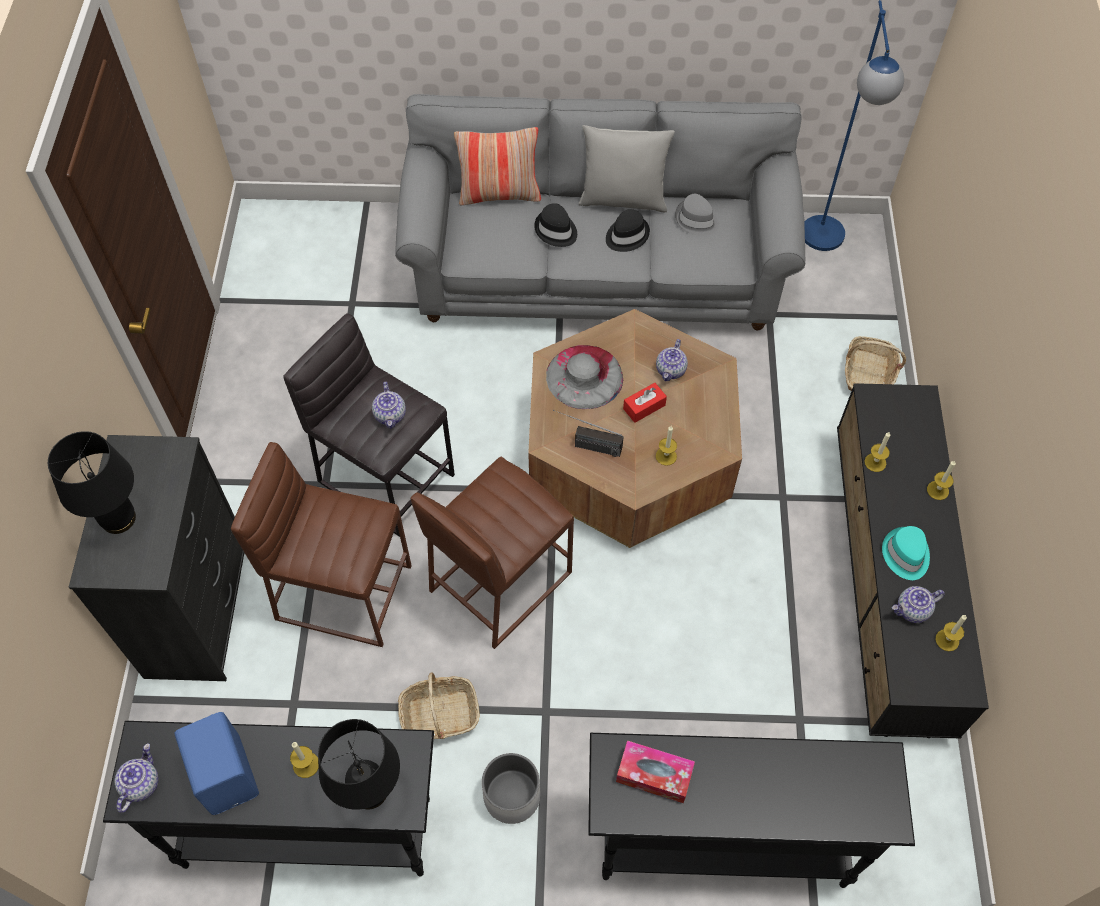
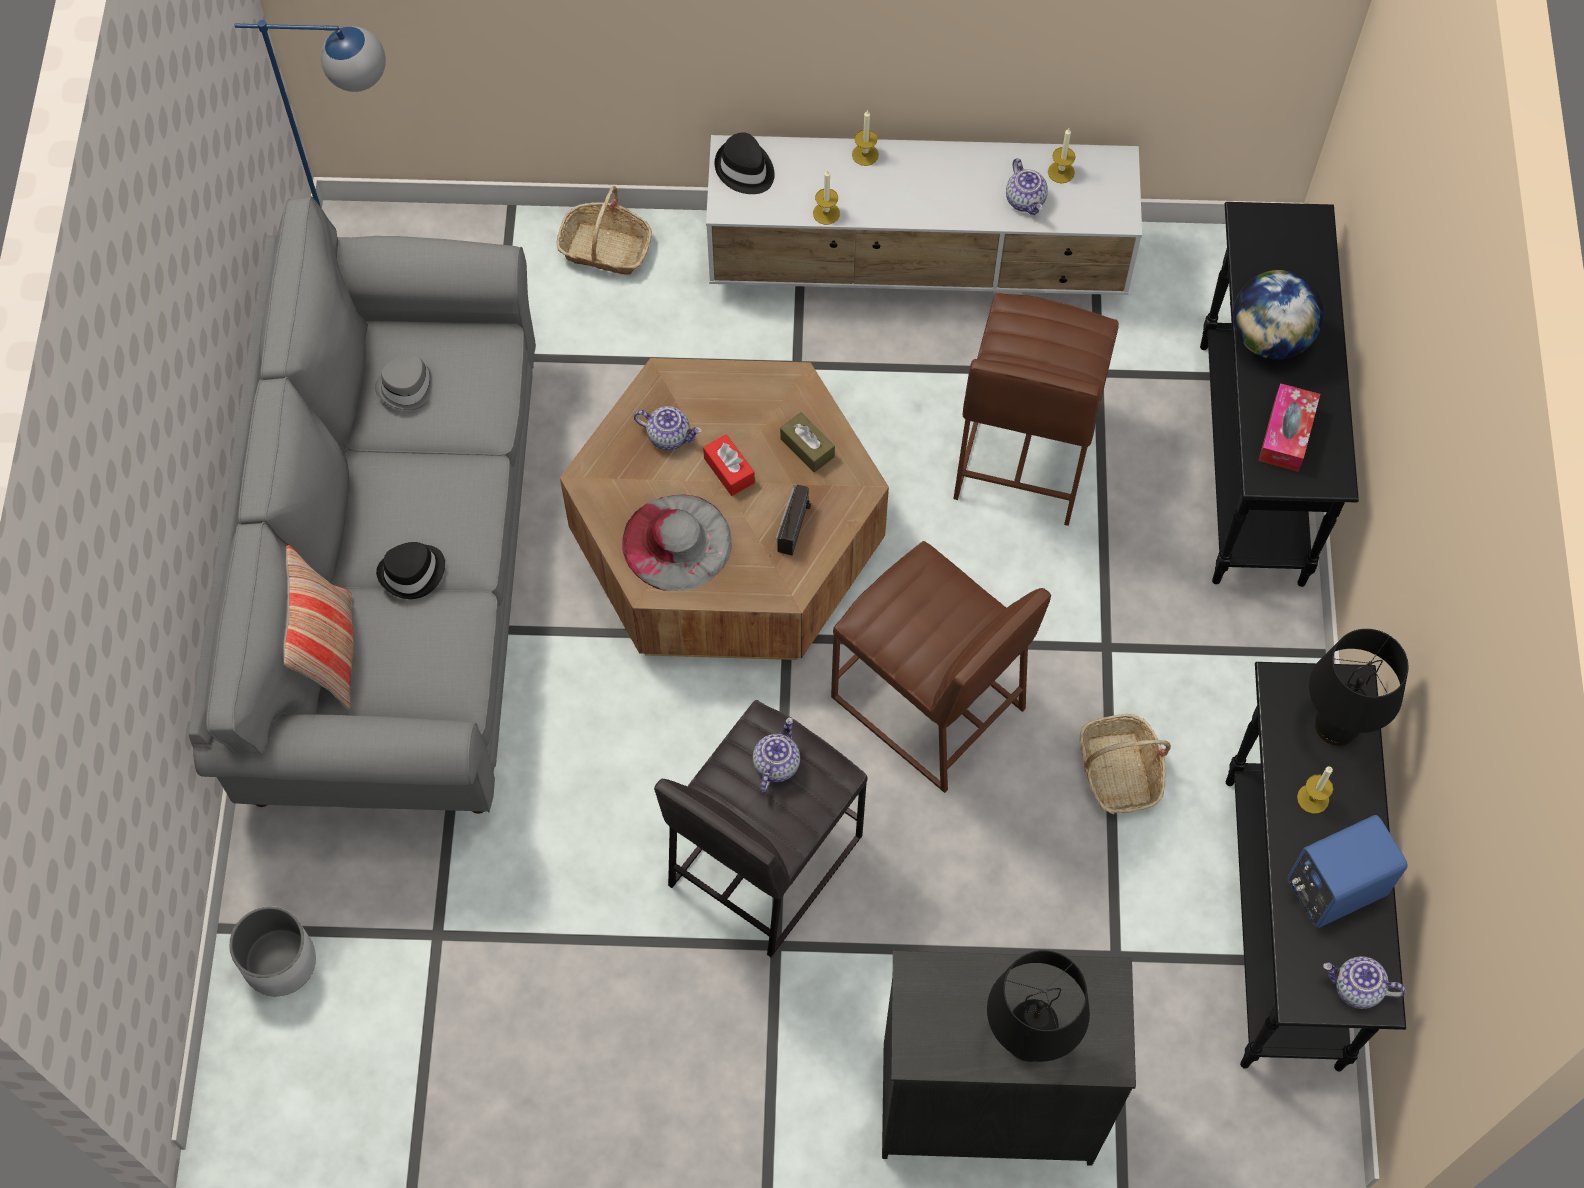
camera: 90 degrees left, 5 degrees up
brown stool [231,442,412,647] -> brown stool moved to [954,292,1119,526]
teapot [372,382,406,429] -> teapot turned 60 degrees counterclockwise [753,717,800,792]
white planter [482,753,541,824] -> white planter moved to [229,906,316,996]
grey pillow [579,125,675,212] -> none
black hat [606,209,650,252] -> black hat moved to [715,132,775,194]
candle [656,426,677,466] -> brown tissue box [780,412,835,472]
black tv stand [837,383,989,739] -> white tv stand [706,135,1142,295]
turquoise hat [882,526,930,580] -> none
none -> globe [1233,270,1324,360]

